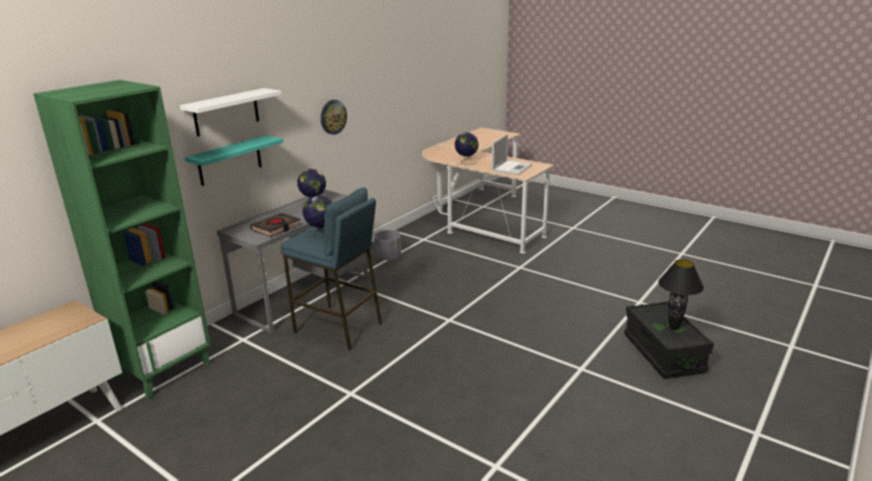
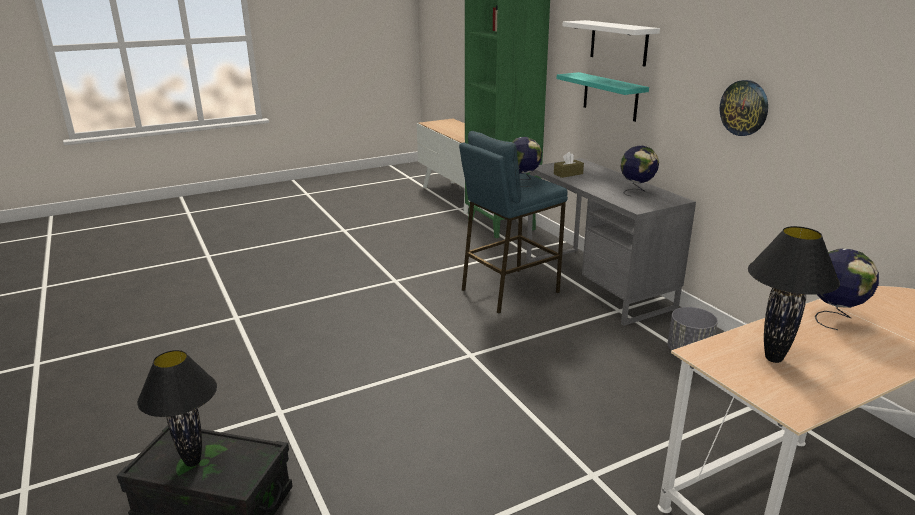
camera: 115 degrees right, 0 degrees up
black book [250,213,301,237] -> brown tissue box [554,152,584,178]
laptop [492,134,532,175] -> black table lamp [748,226,840,363]

